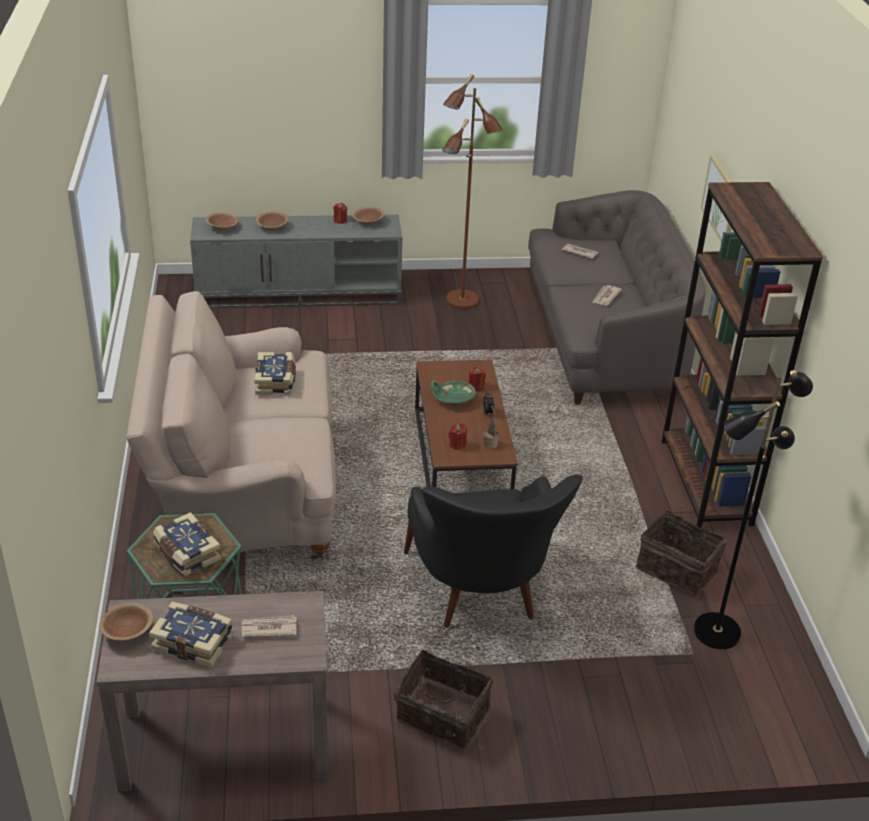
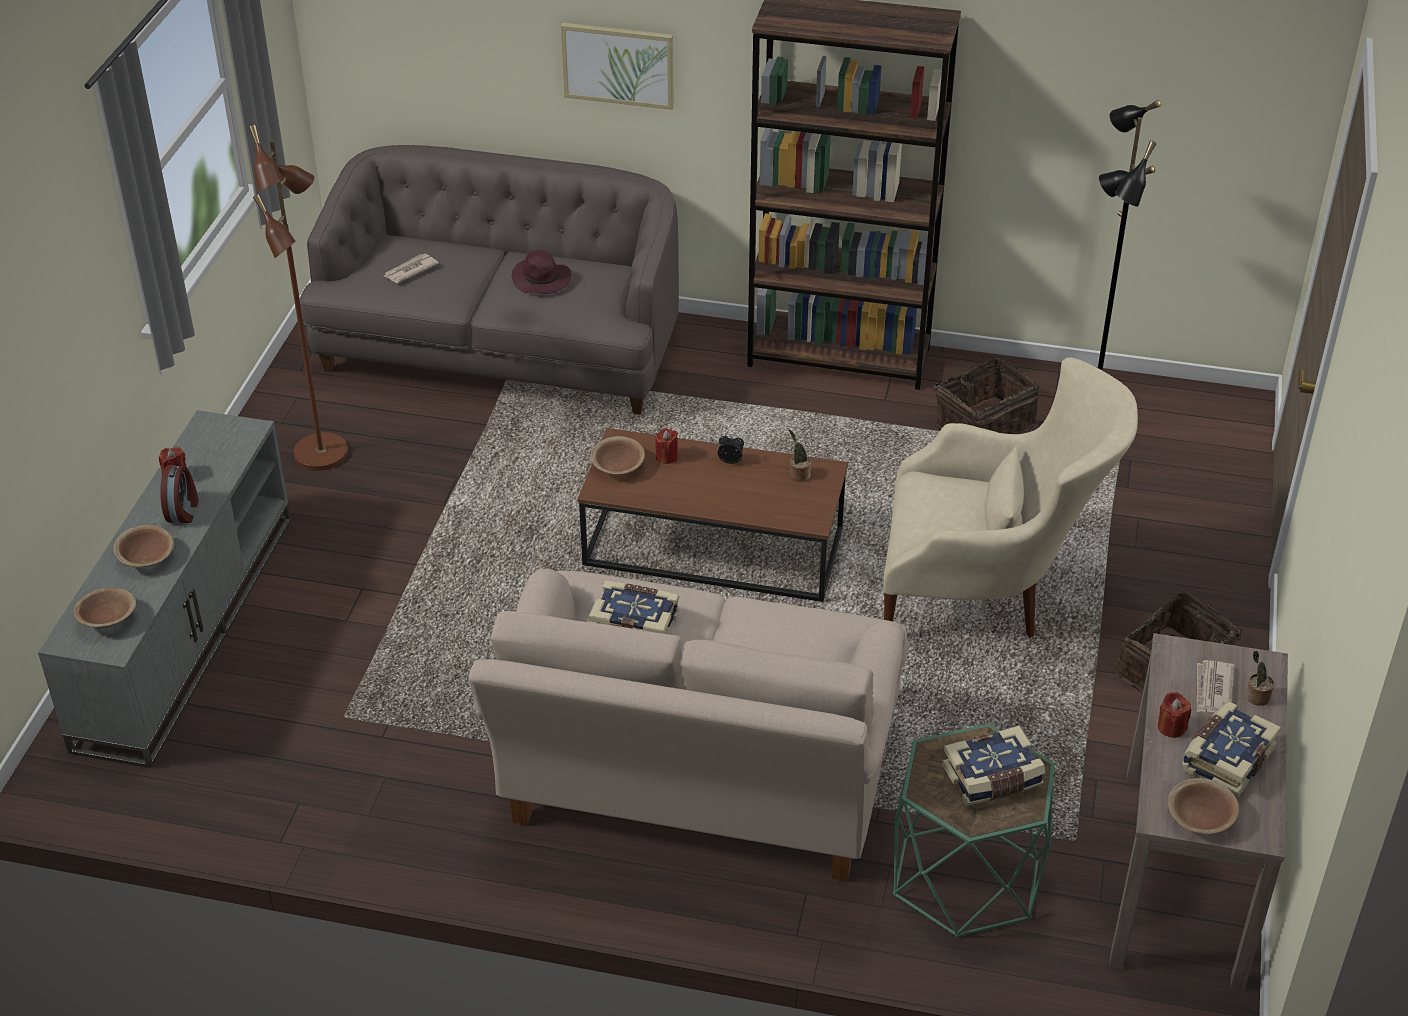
camera: 70 degrees left, 5 degrees up
brown bowl [353,207,385,225] -> brown bowl moved to [590,436,645,475]
black armchair [404,475,583,628] -> beige armchair [883,358,1138,638]
green bowl [431,380,476,406] -> none
red candle [448,423,467,450] -> red candle moved to [1158,692,1191,738]
newspaper [592,285,622,305] -> purple hat [512,250,572,294]
none -> alarm clock [160,465,199,523]
none -> potted plant [1246,651,1274,706]

